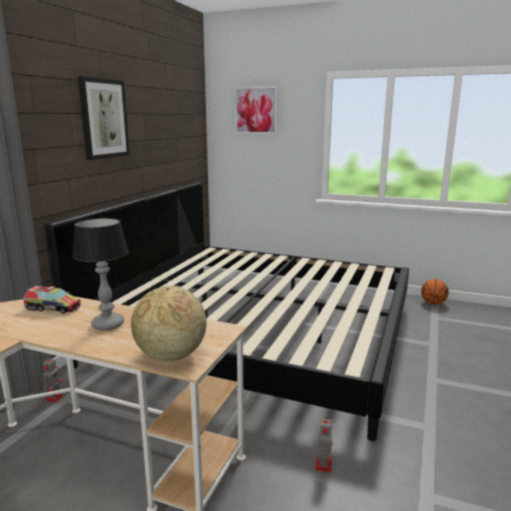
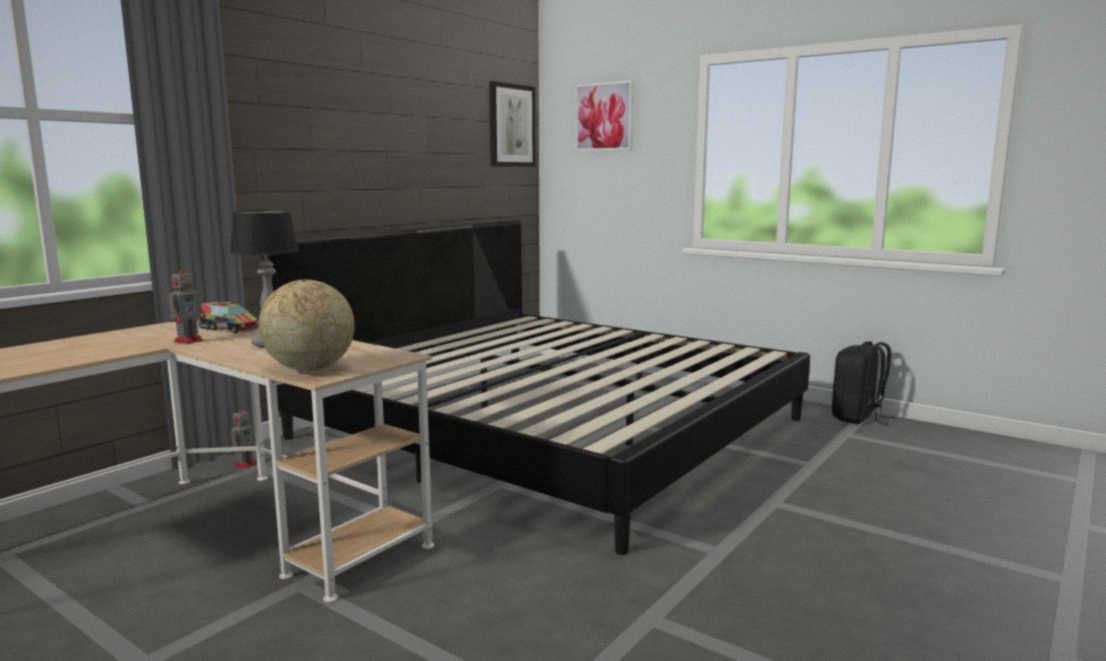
camera: 15 degrees right, 5 degrees down
picture [78,76,130,160] -> picture moved to [489,81,536,167]
toy robot [315,416,333,473] -> toy robot moved to [168,264,206,344]
basketball [421,279,449,305] -> black backpack [832,341,895,425]

